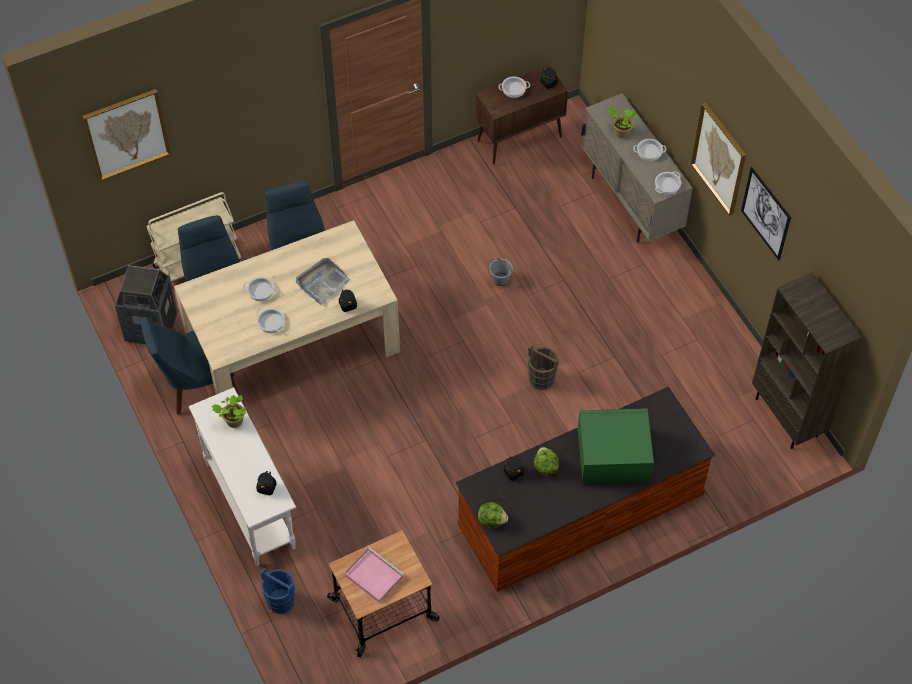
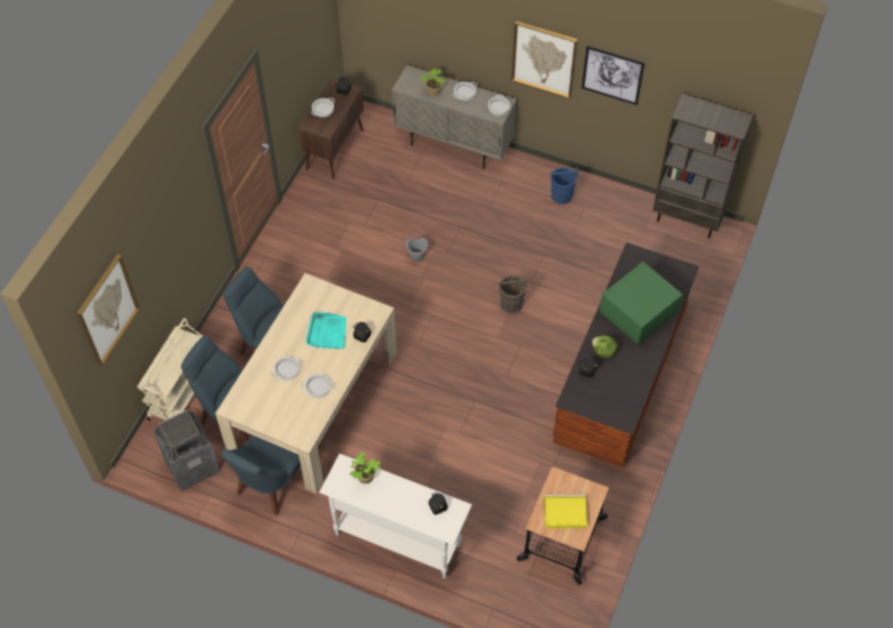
camera: 40 degrees left, 0 degrees up
blue bucket [261,568,295,614] -> blue bucket moved to [550,167,579,204]
grey tray [296,258,350,305] -> turquoise tray [306,312,346,349]
pink tray [344,547,404,603] -> yellow tray [544,494,588,528]
lettuce [478,502,508,528] -> none

